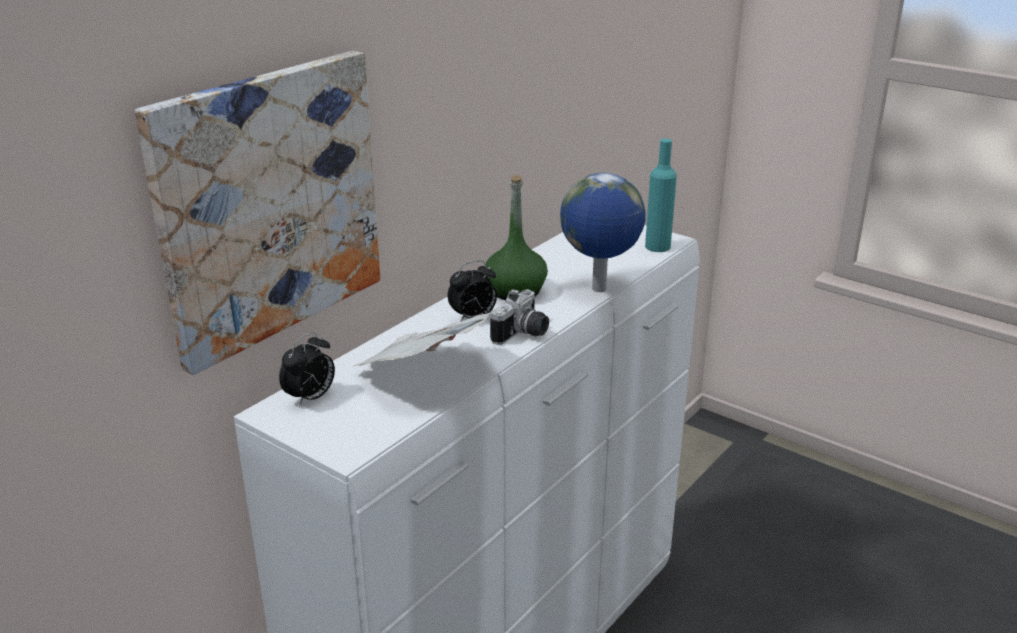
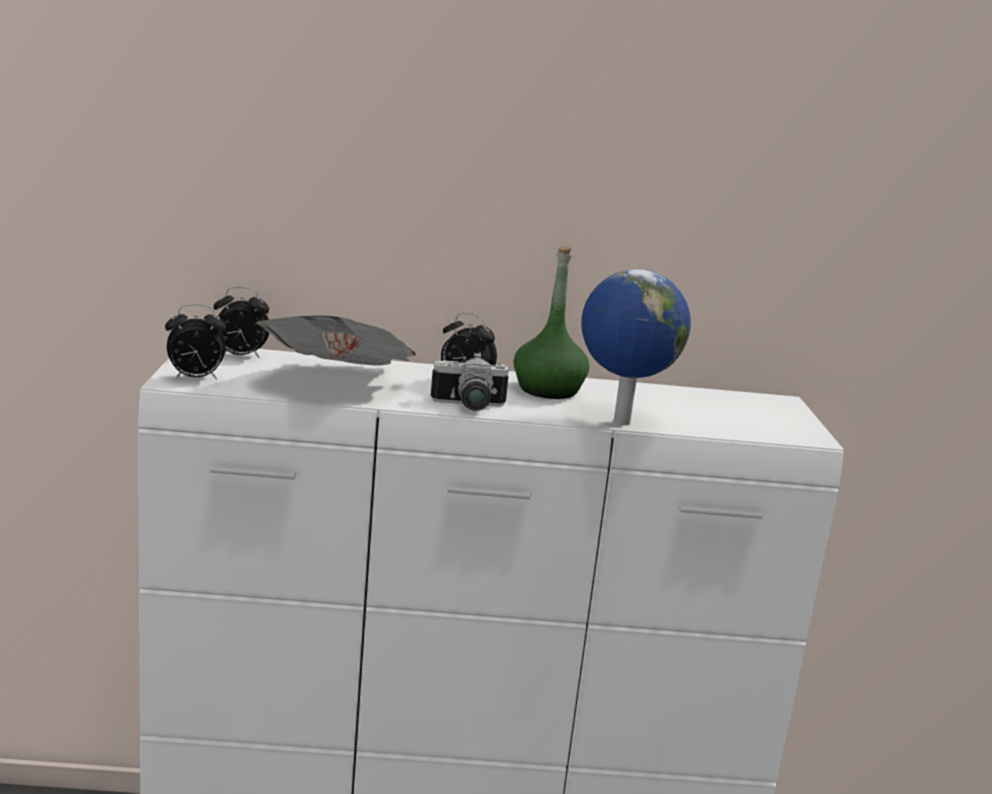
camera: 50 degrees right, 10 degrees down
picture [135,51,380,375] -> none
turquoise bottle [645,139,677,252] -> none
none -> alarm clock [165,304,226,380]

